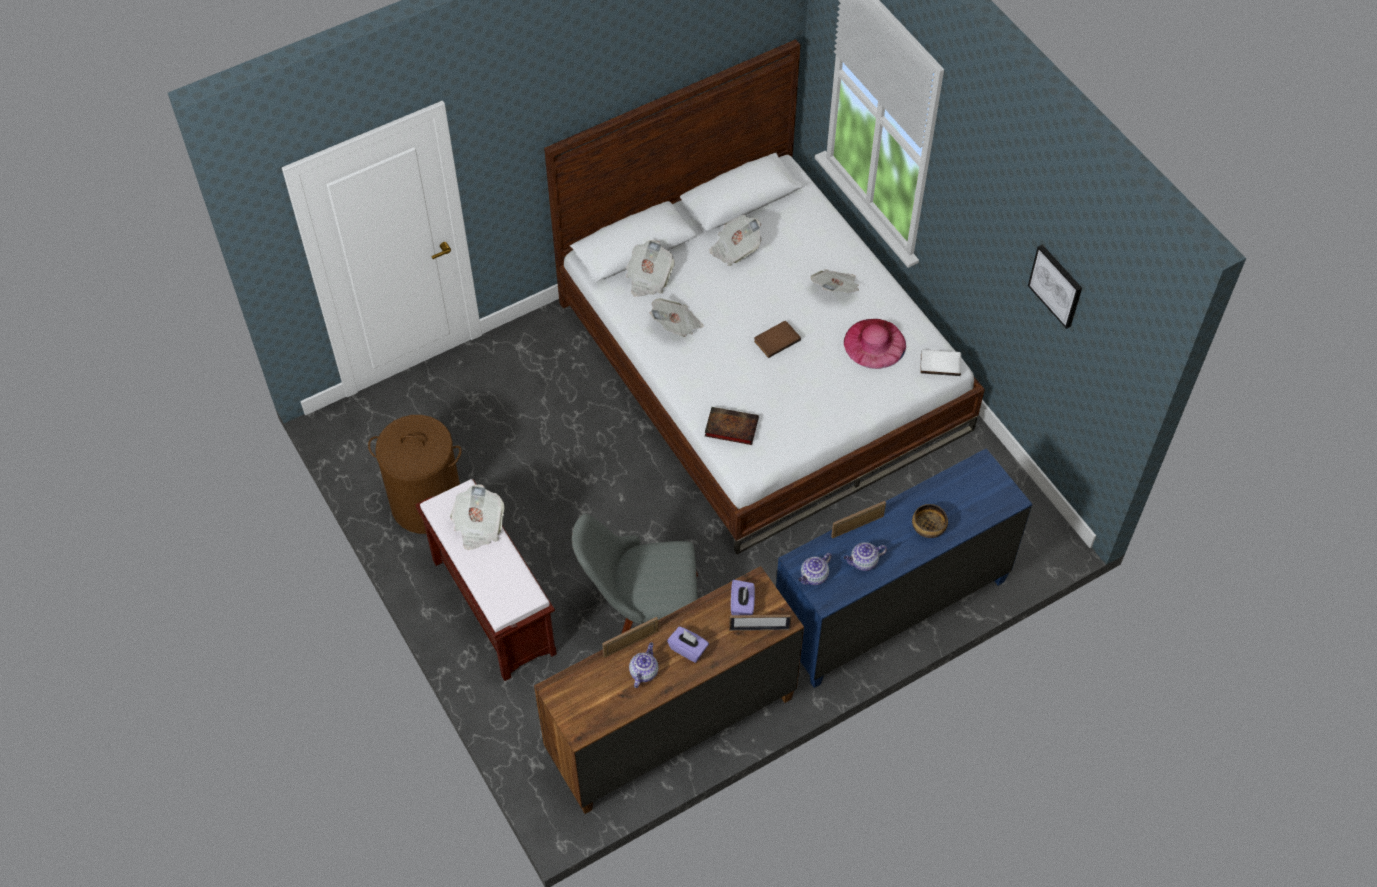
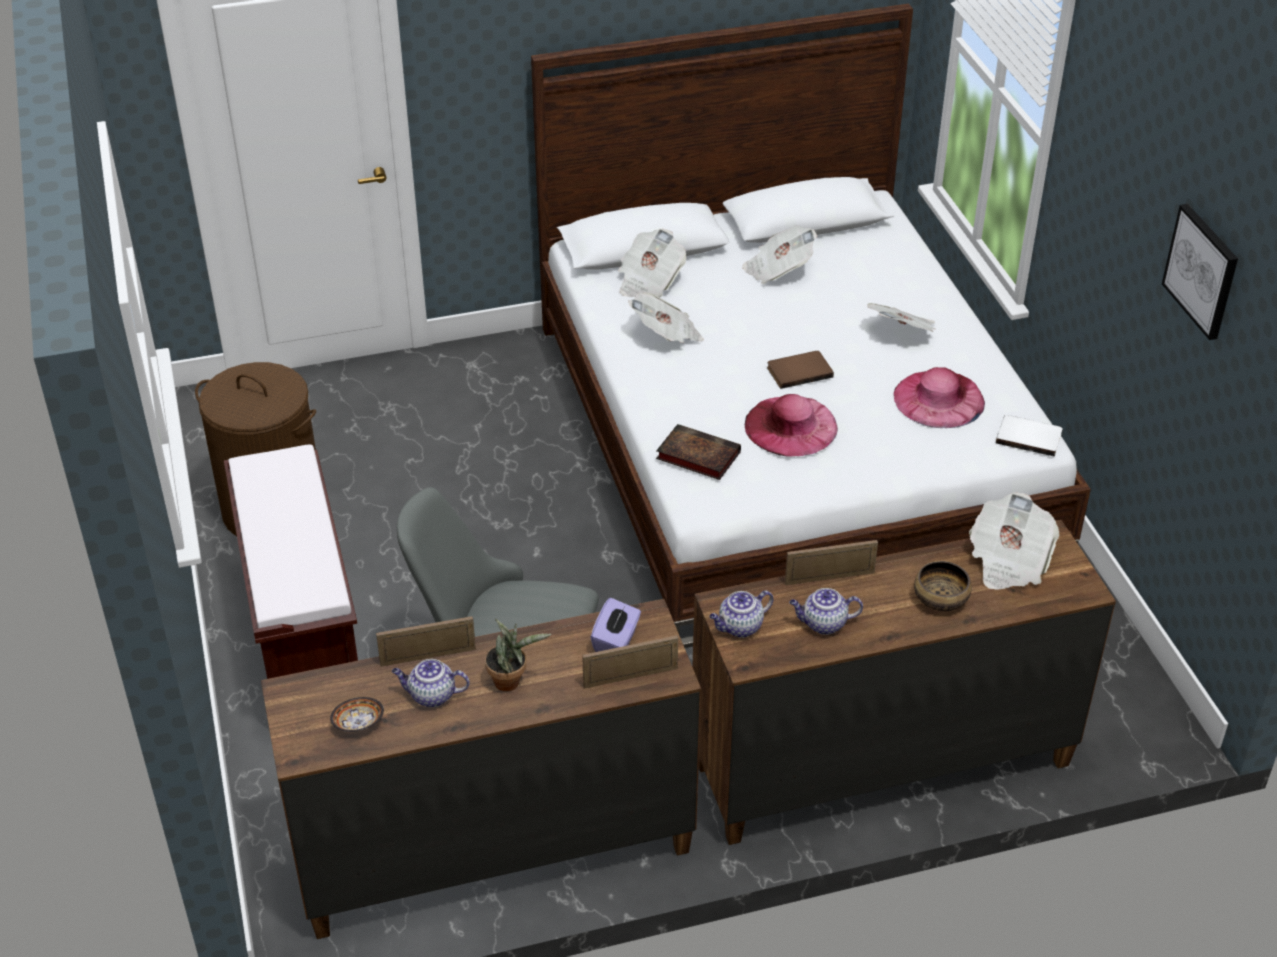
camera: 15 degrees right, 15 degrees down
newspaper [450,484,505,550] -> newspaper moved to [969,492,1059,590]
teapot [629,642,659,688] -> teapot turned 120 degrees counterclockwise [392,659,470,707]
purple tissue box [667,626,709,663] -> potted plant [485,618,551,691]
picture frame [729,615,791,631] -> picture frame turned 150 degrees clockwise [582,635,678,689]
blue dresser [776,448,1032,688] -> brown dresser [692,520,1116,845]
none -> bowl [330,697,384,732]
none -> pink hat [745,394,838,457]

